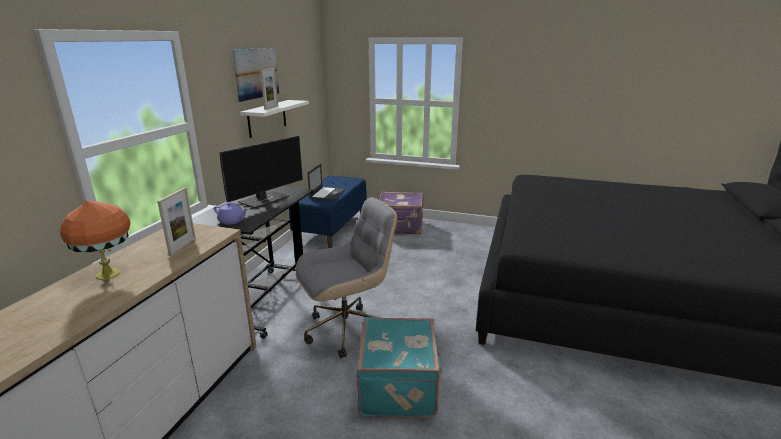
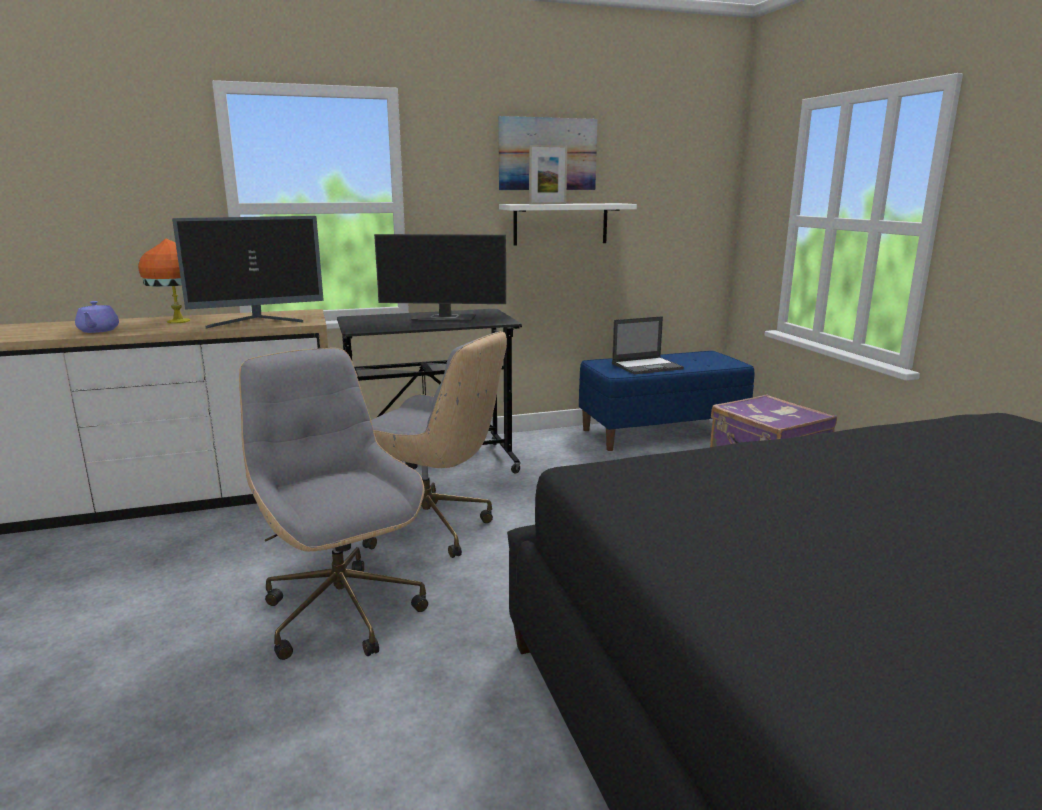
camera: 55 degrees right, 5 degrees down
picture frame [157,187,196,256] -> monitor [172,216,323,328]
purple teapot [214,202,248,225] -> purple teapot moved to [75,301,119,333]
turquoise suitcase [357,317,443,418] -> grey office chair [239,348,428,660]

